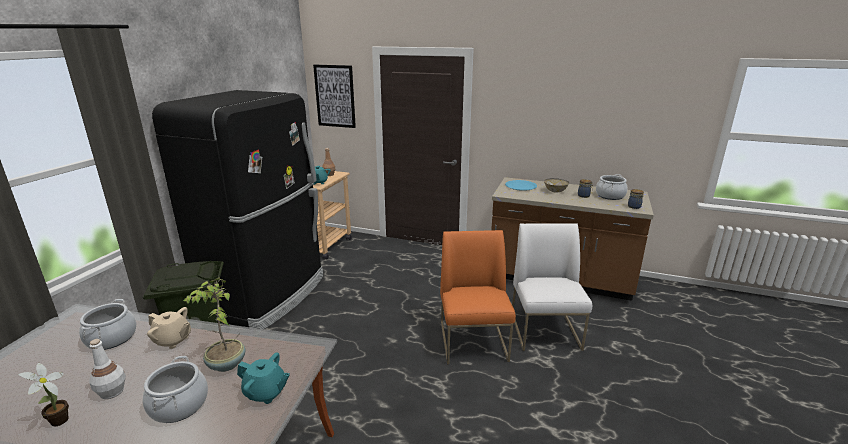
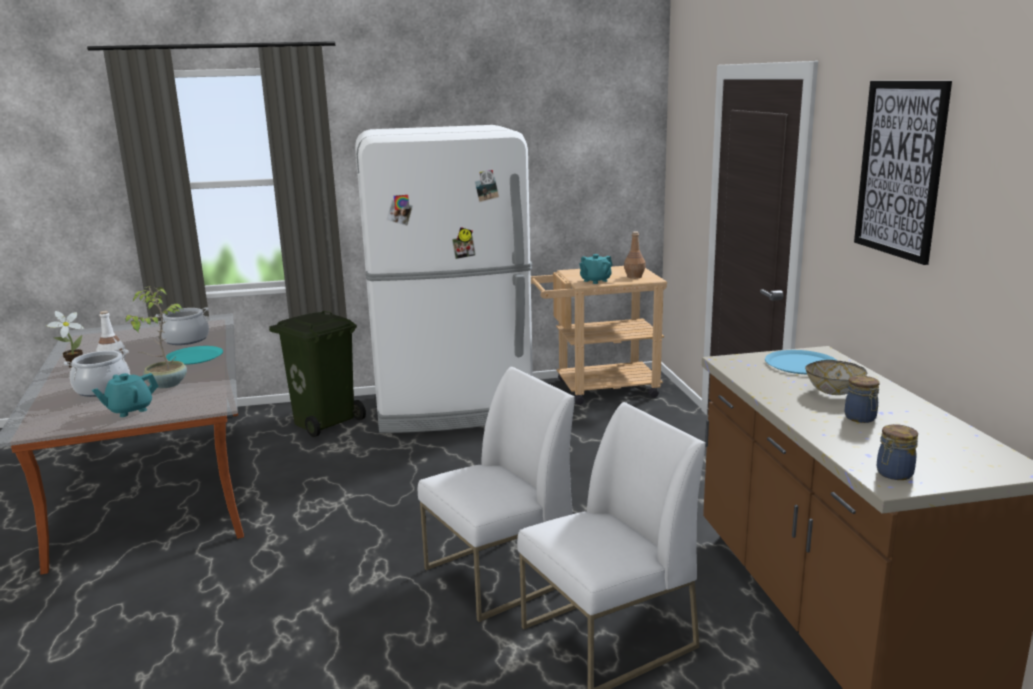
camera: 60 degrees right, 5 degrees down
beige teapot [147,307,191,349] -> turquoise plate [166,346,223,365]
black fridge [152,90,323,329] -> white fridge [355,125,533,433]
turquoise teapot [237,352,290,404] -> turquoise teapot turned 60 degrees clockwise [92,373,158,417]
picture [313,65,356,128] -> picture moved to [854,81,952,265]
orange chair [440,230,516,364] -> white chair [418,367,575,622]
cooking pot [596,174,628,200] -> none

